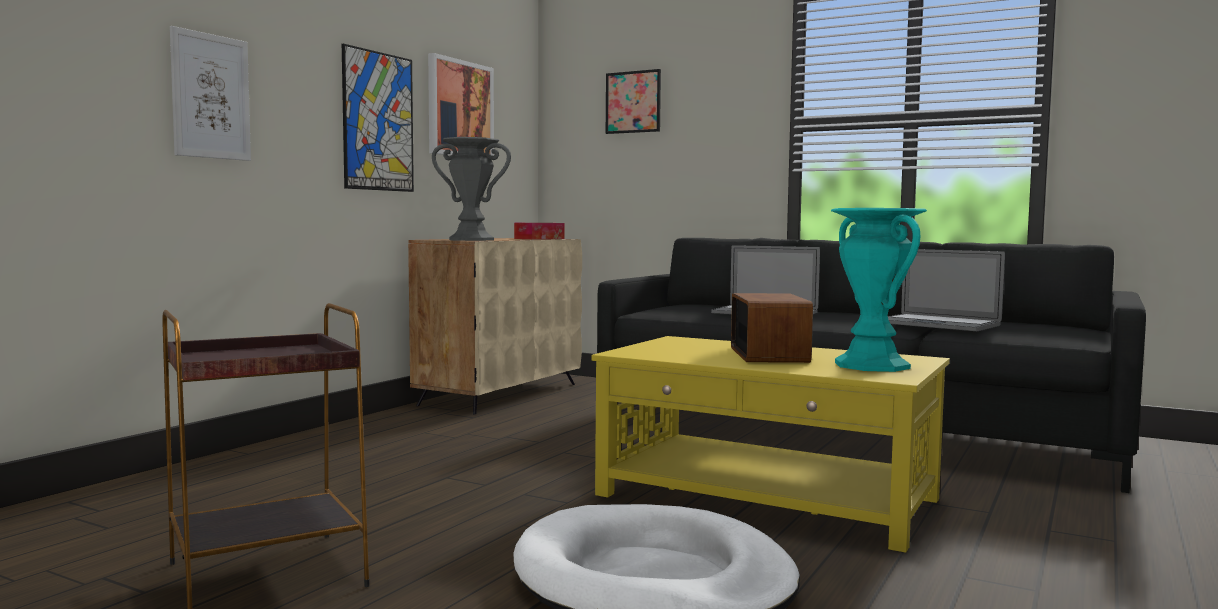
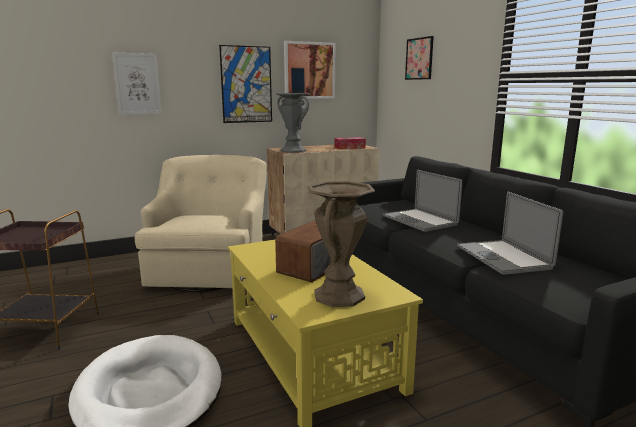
camera: 35 degrees right, 10 degrees up
turquoise vase [831,208,927,372] -> brown vase [308,181,375,307]
none -> beige armchair [135,155,267,292]

